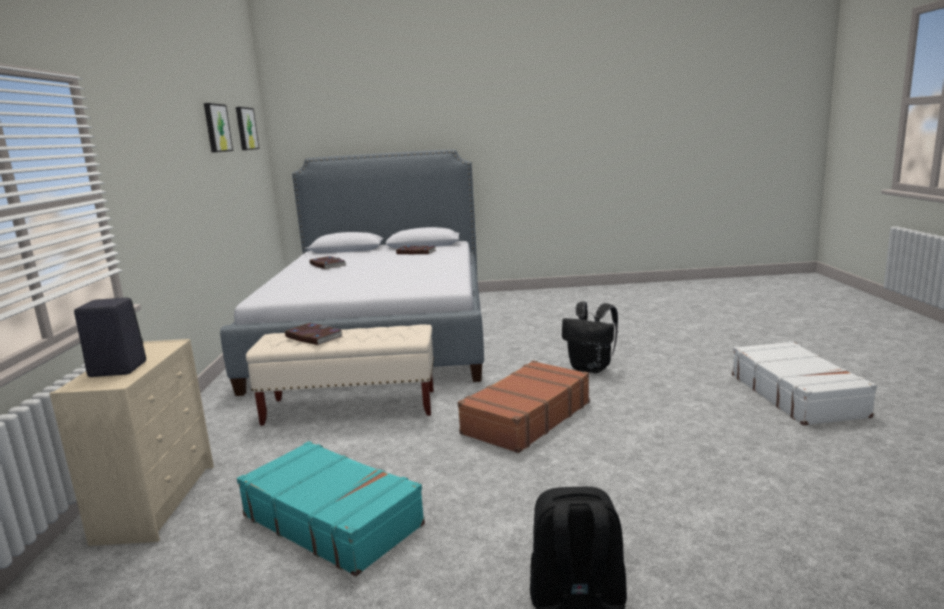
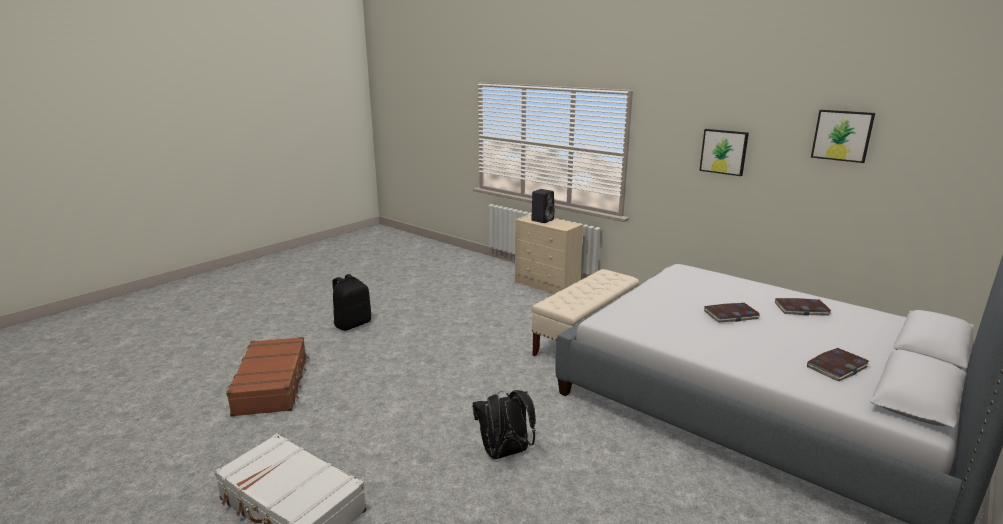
camera: 130 degrees right, 5 degrees up
picture [236,107,259,150] -> picture moved to [699,129,749,176]
turquoise suitcase [237,441,425,577] -> none
book [285,323,343,345] -> book moved to [704,303,760,323]
brown suitcase [458,360,590,453] -> brown suitcase moved to [226,337,309,417]

